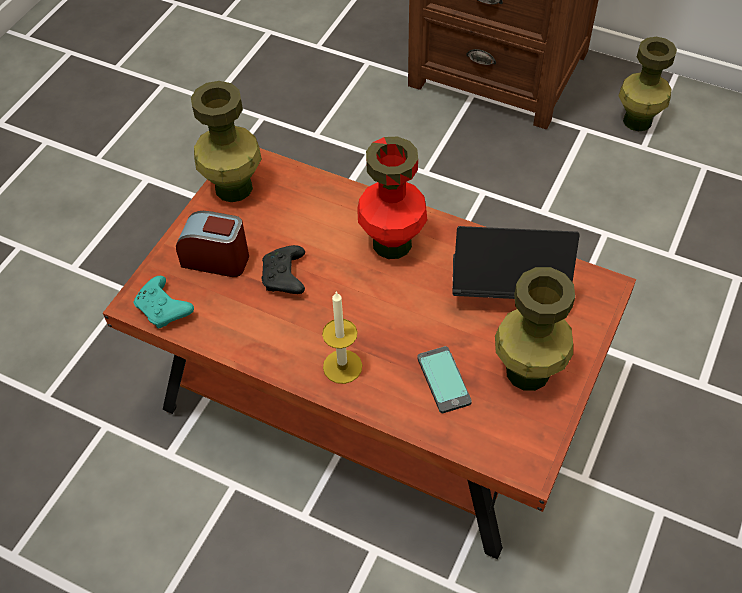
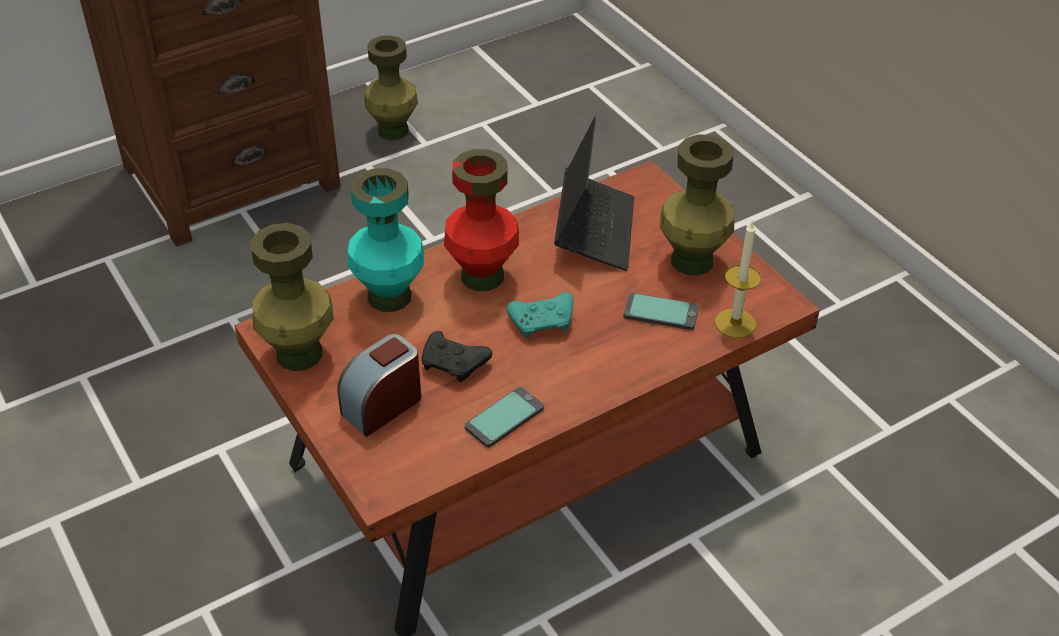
camera: 60 degrees left, 10 degrees down
turquoise game controller [134,276,194,329] -> turquoise game controller moved to [507,292,573,338]
candle [322,291,362,384] -> candle moved to [715,222,761,338]
laptop [452,226,579,299] -> laptop turned 150 degrees clockwise [554,116,634,271]
none -> turquoise vase [347,168,424,312]
none -> phone [465,387,544,448]

